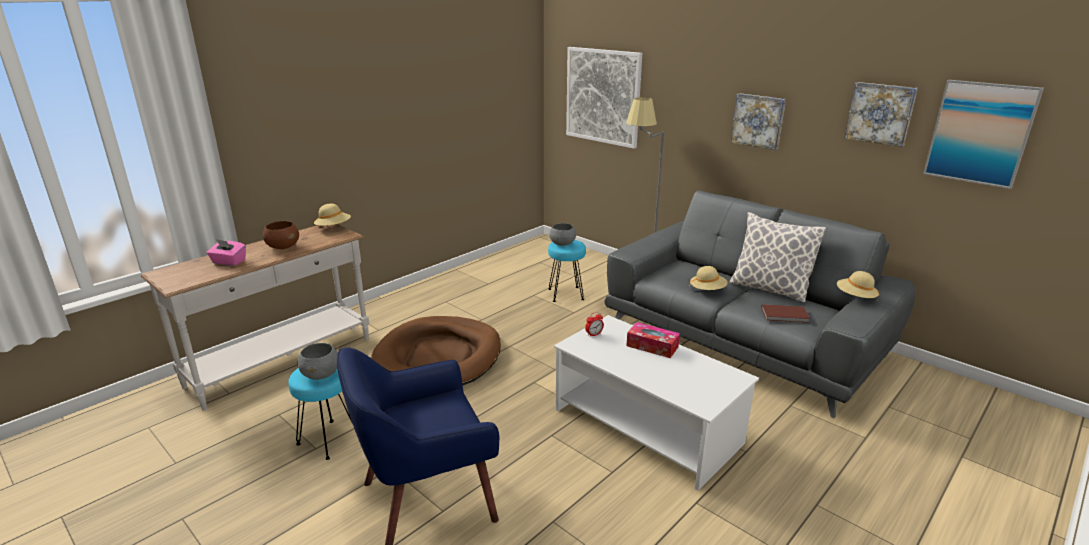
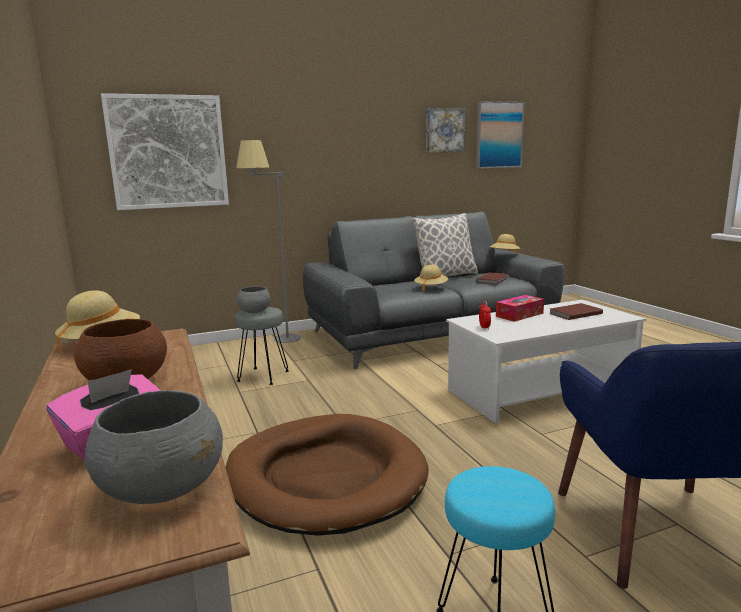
camera: 65 degrees left, 10 degrees down
grey bowl [298,343,338,380] -> grey bowl moved to [85,390,223,504]
turquoise stool [548,240,586,302] -> grey stool [235,307,289,385]
picture [731,93,786,150] -> none
none -> brown book [549,303,603,320]

